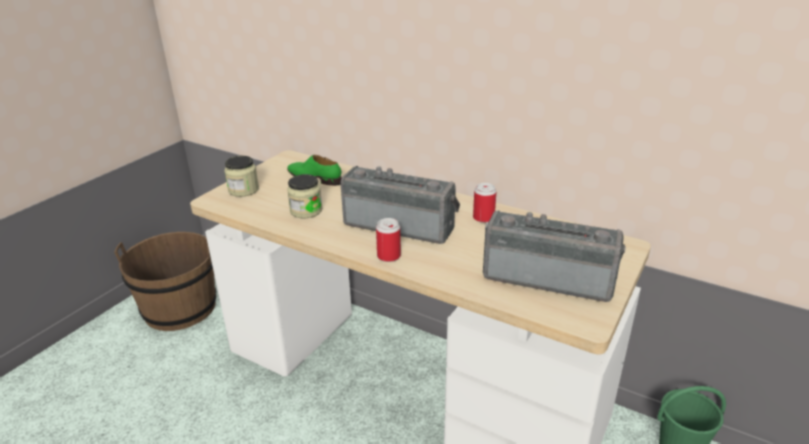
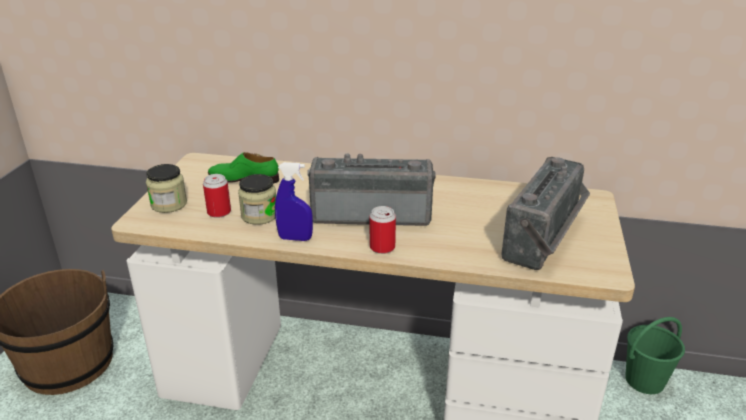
camera: 20 degrees left, 0 degrees up
can [473,183,497,223] -> can moved to [203,174,231,218]
radio [483,210,626,302] -> radio turned 120 degrees clockwise [502,157,590,270]
none -> blue spray bottle [275,162,313,241]

